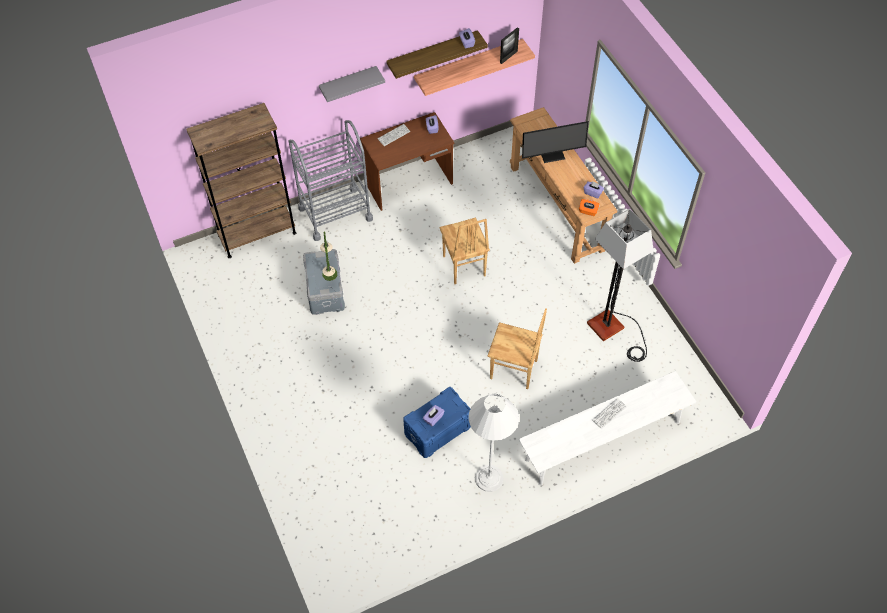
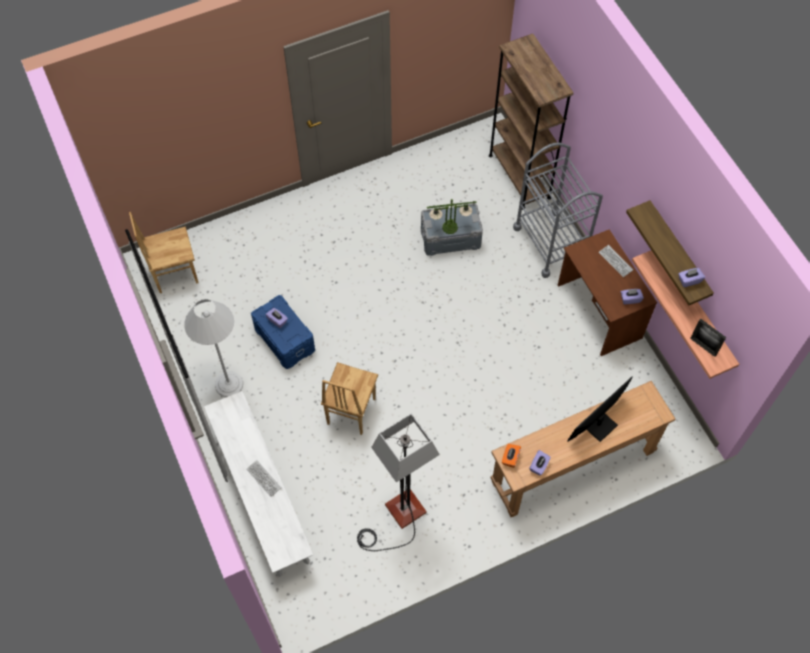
camera: 90 degrees right, 5 degrees up
grey shelf [319,66,385,102] -> none
brown chair [440,217,490,284] -> brown chair moved to [129,212,199,293]
monitor [522,121,589,163] -> monitor turned 60 degrees clockwise [567,376,633,442]

